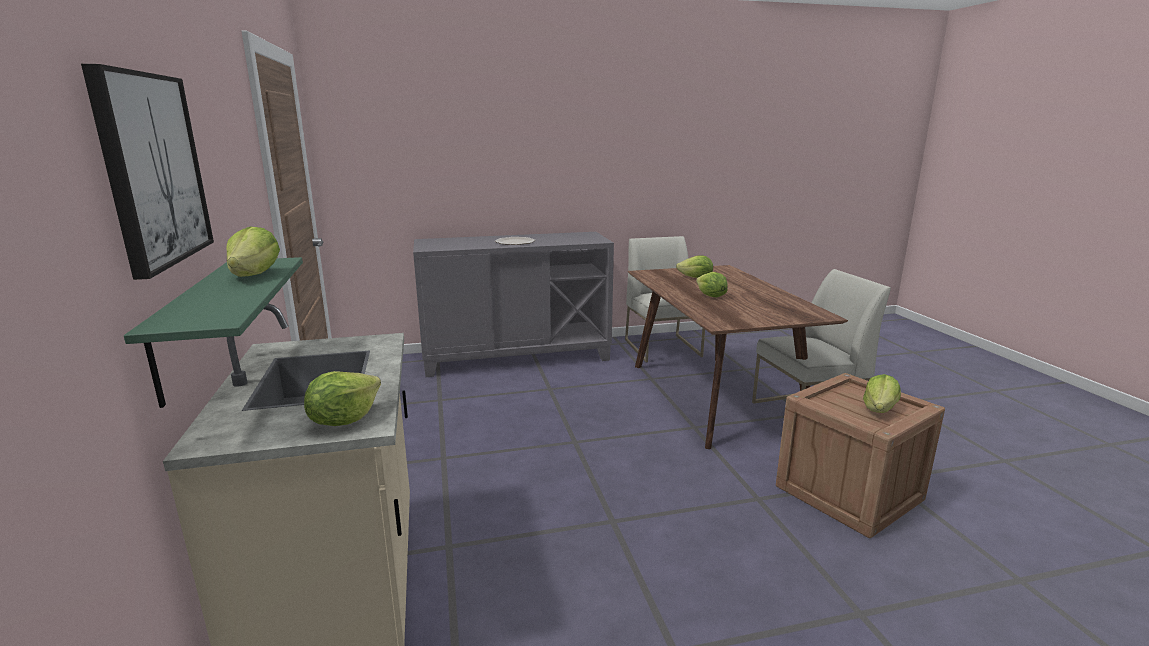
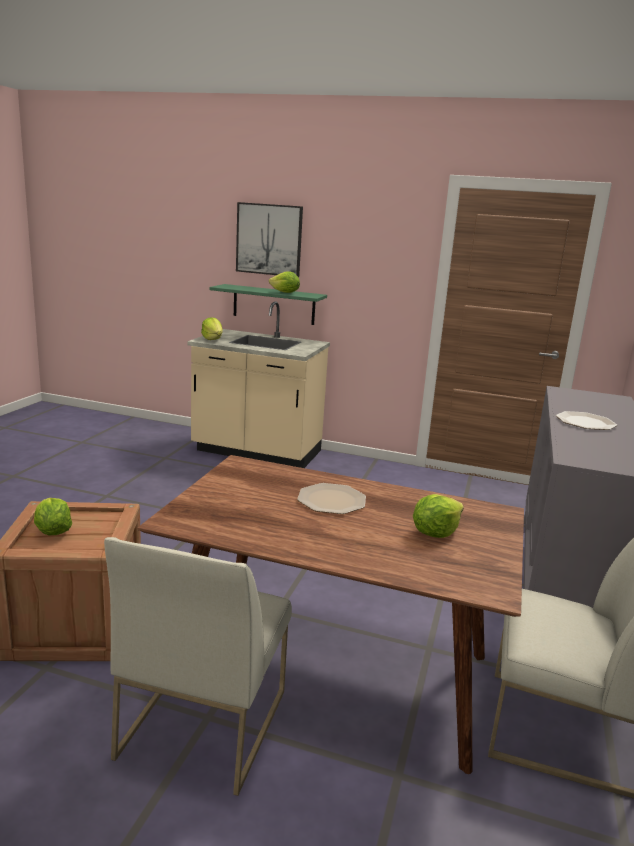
camera: 120 degrees right, 0 degrees up
lettuce [696,272,728,297] -> plate [297,483,366,514]

